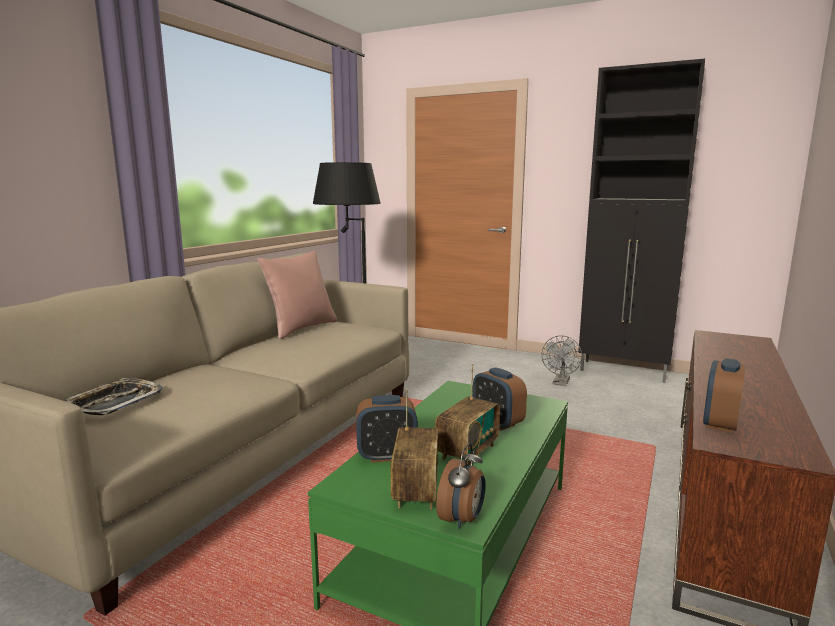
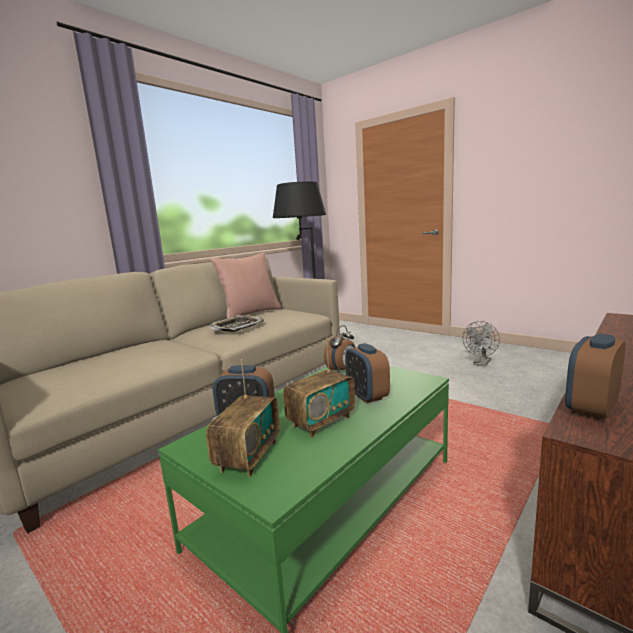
camera: 15 degrees right, 0 degrees up
tray [63,378,163,415] -> tray moved to [209,315,264,332]
alarm clock [436,443,486,529] -> alarm clock moved to [324,325,355,373]
black cabinet [578,59,705,383] -> none

